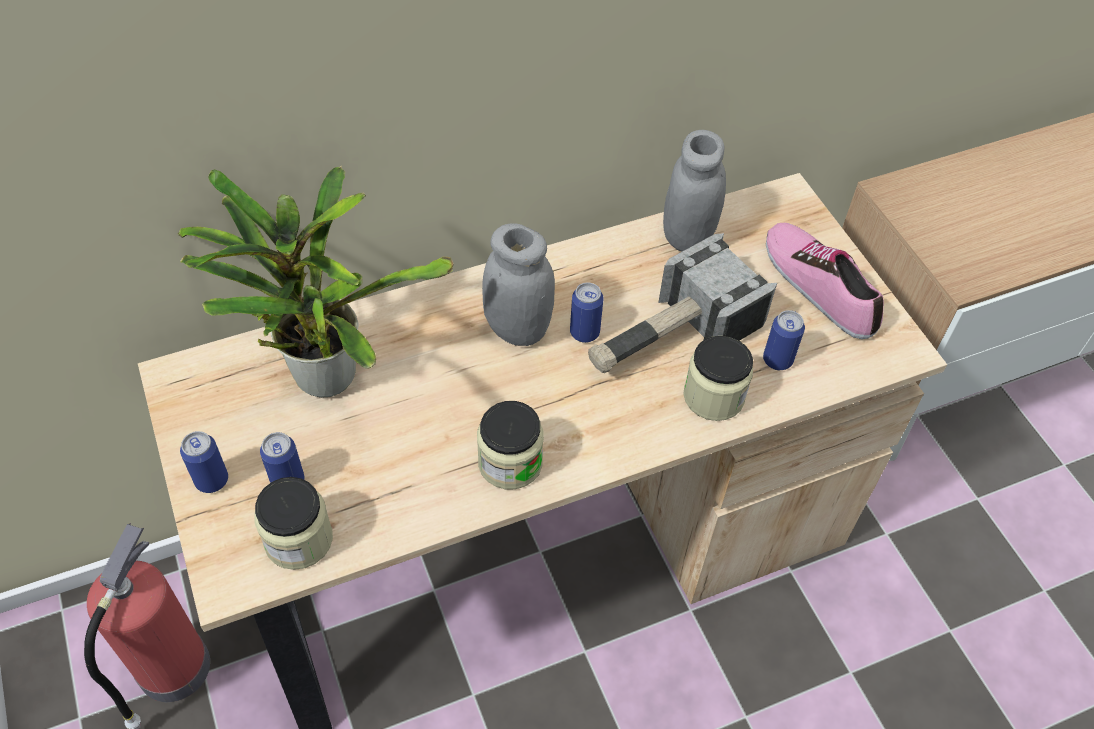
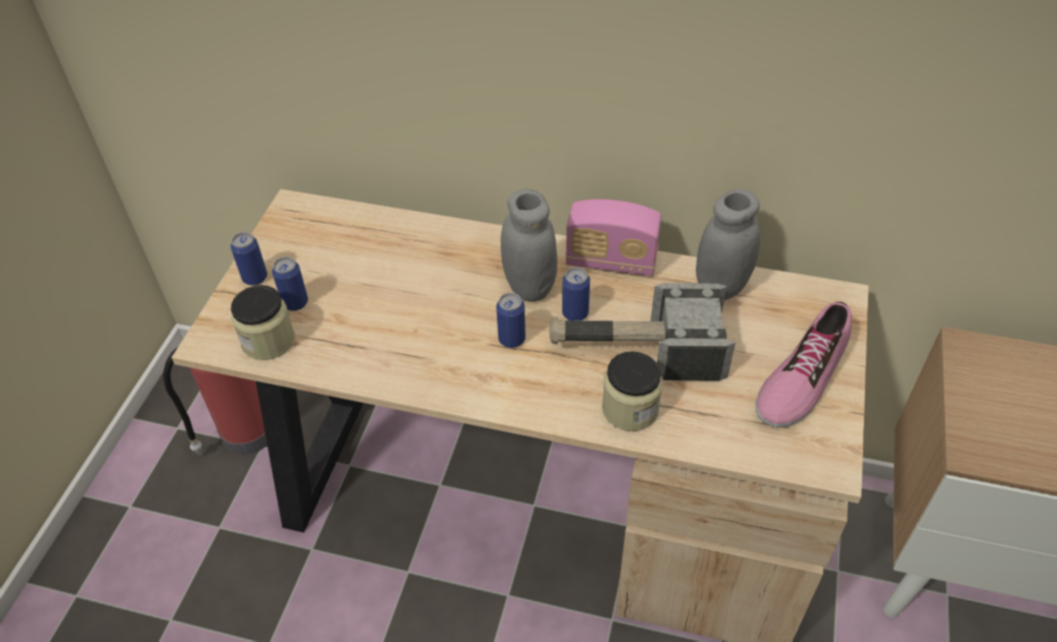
camera: 40 degrees right, 5 degrees down
potted plant [178,166,454,398] -> none
jar [477,401,544,489] -> none
can [763,310,805,370] -> can moved to [496,293,526,348]
shoe [766,223,884,339] -> shoe turned 150 degrees counterclockwise [755,302,852,428]
none -> radio [565,199,661,276]

